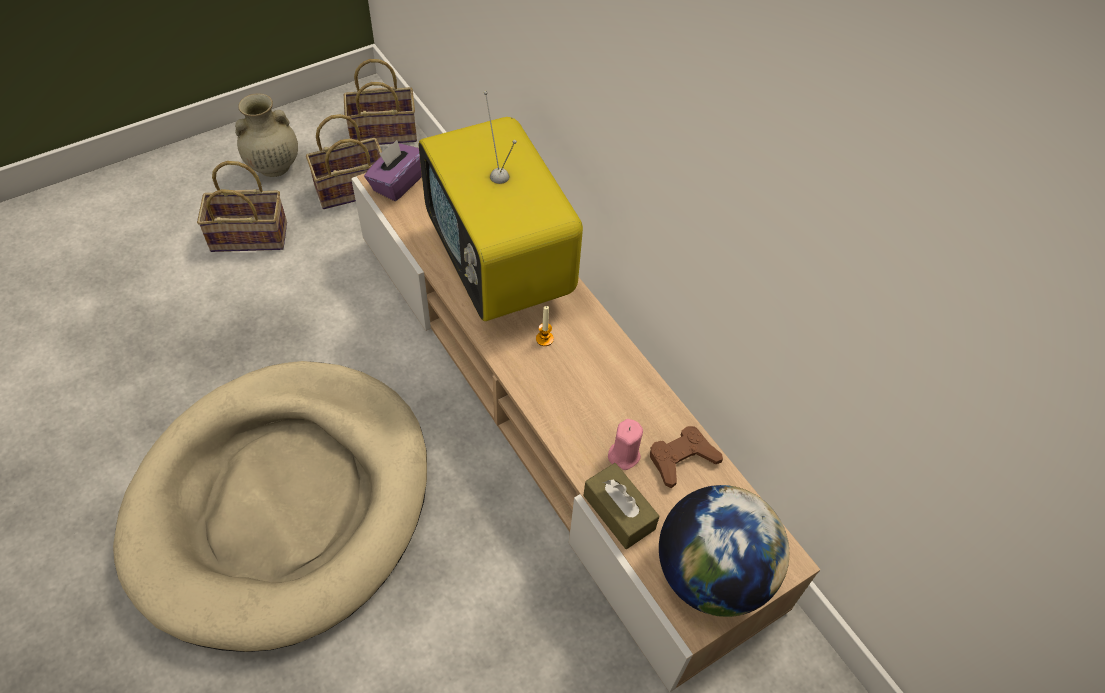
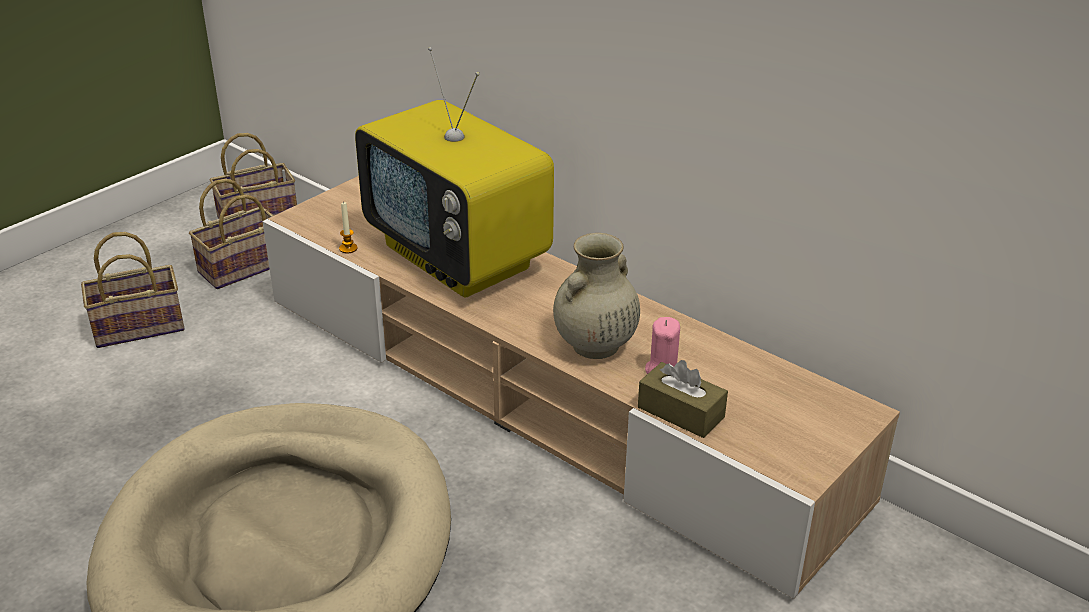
camera: 15 degrees left, 20 degrees down
beige vase [235,93,298,177] -> beige vase moved to [553,233,640,359]
purple tissue box [364,140,422,201] -> none
candle [536,306,554,346] -> candle moved to [339,201,358,253]
brown game controller [650,426,723,488] -> none
globe [659,485,789,617] -> none

